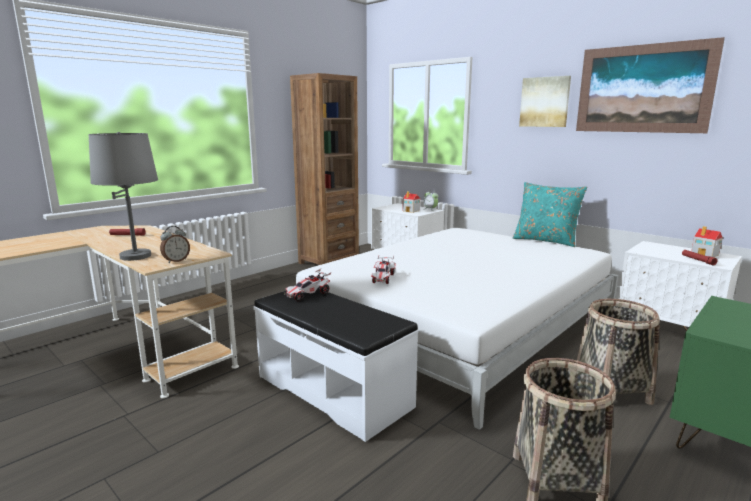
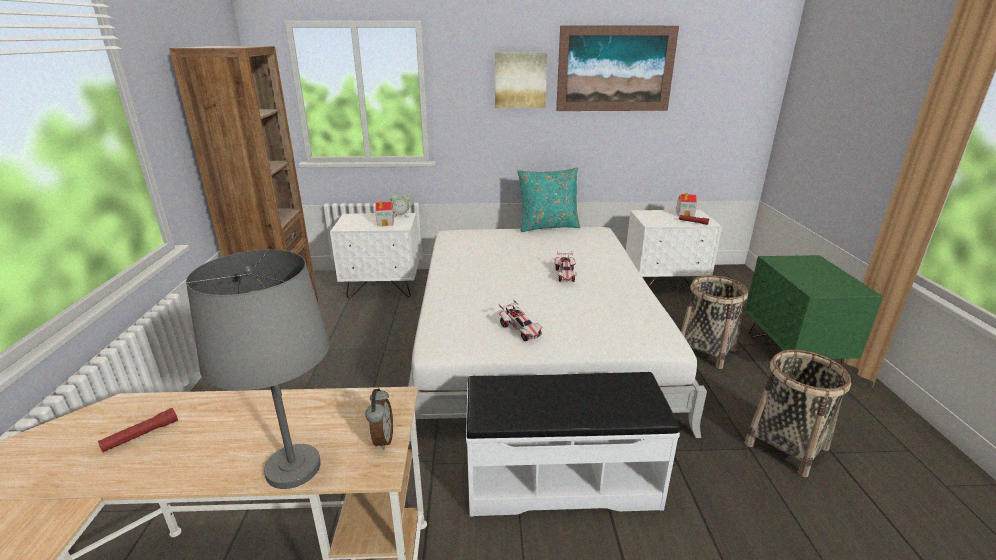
camera: 45 degrees left, 10 degrees up
toy car [284,269,331,301] -> toy car moved to [555,251,576,282]

